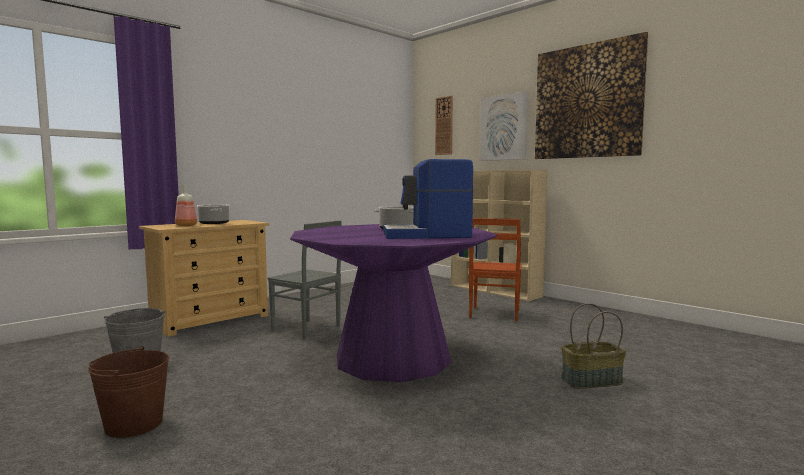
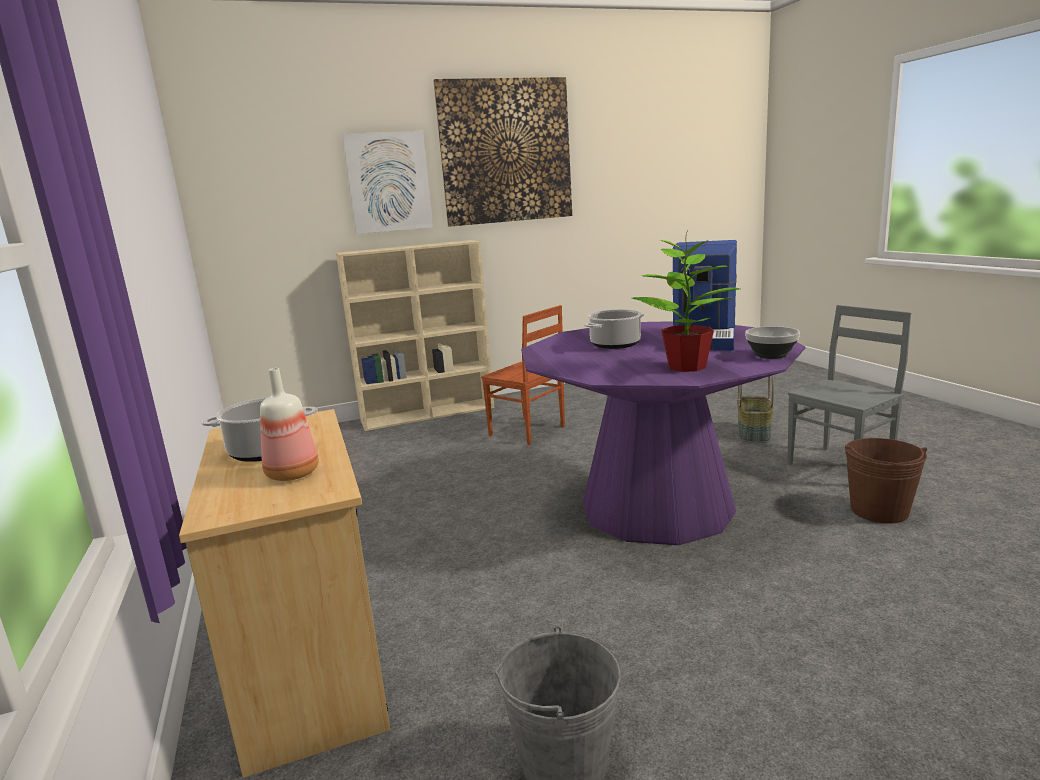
camera: 65 degrees left, 10 degrees up
brown bucket [88,346,169,438] -> brown bucket moved to [845,438,927,524]
grey chair [268,220,341,340] -> grey chair moved to [787,305,911,465]
wall clock [435,96,453,155] -> none
none -> potted plant [632,231,740,372]
none -> bowl [745,326,800,359]

